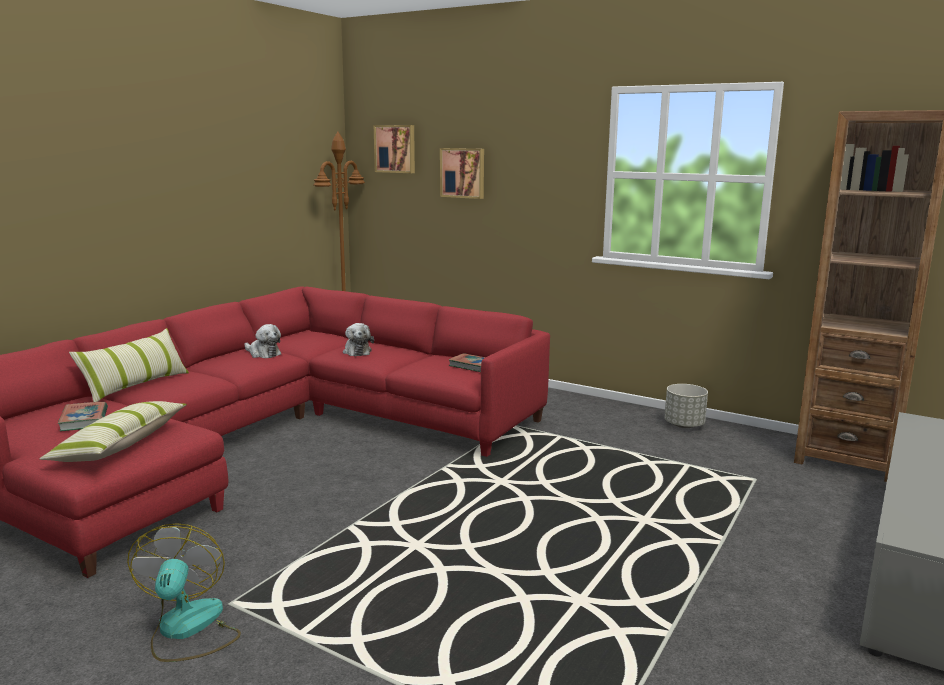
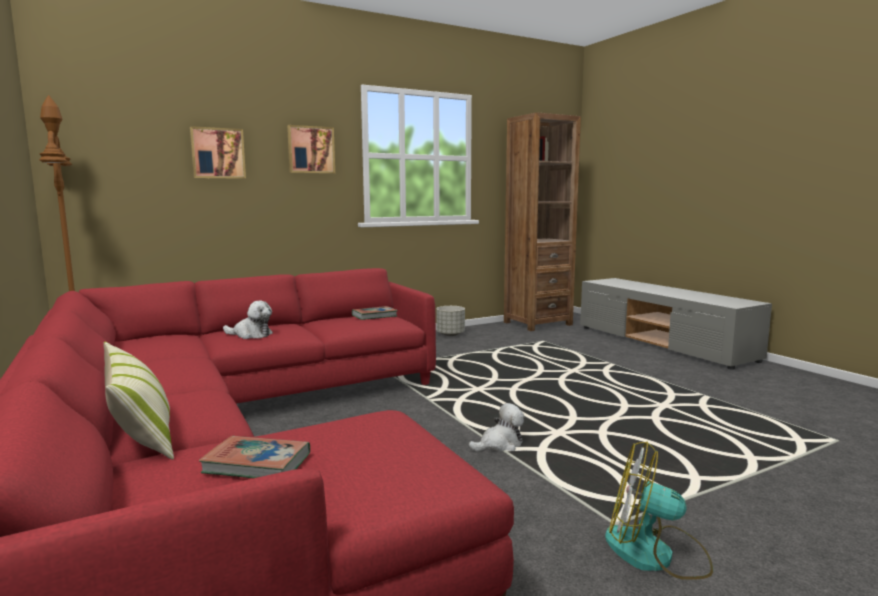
camera: 60 degrees left, 5 degrees down
pillow [40,401,187,462] -> none
plush toy [244,324,281,358] -> plush toy moved to [468,403,525,452]
picture [374,125,415,173] -> picture moved to [287,125,335,174]

